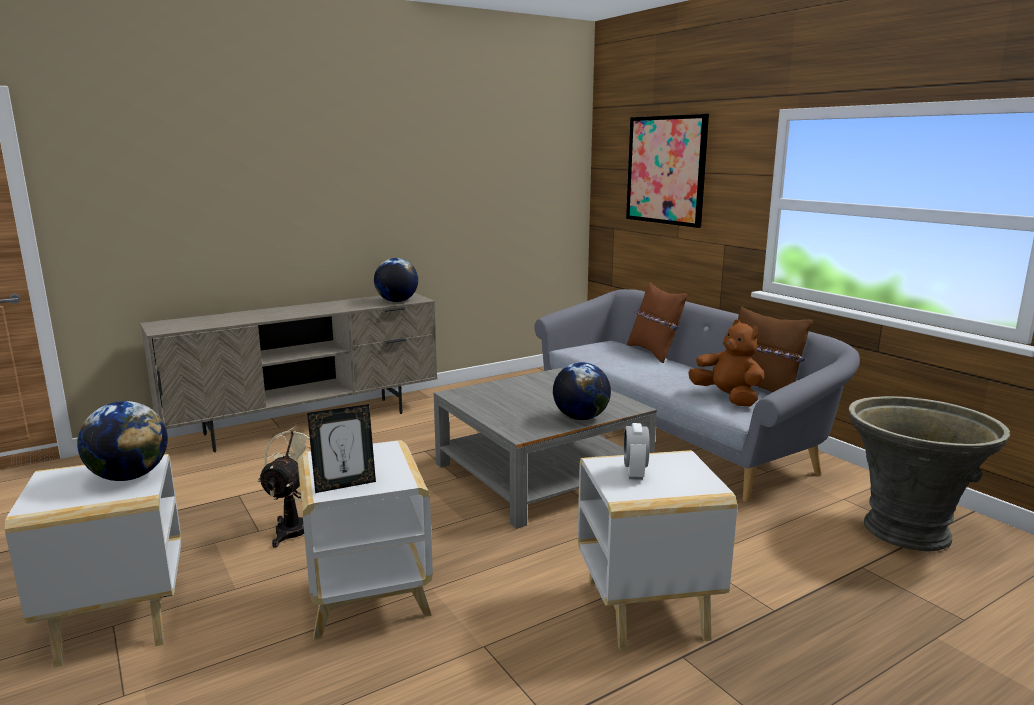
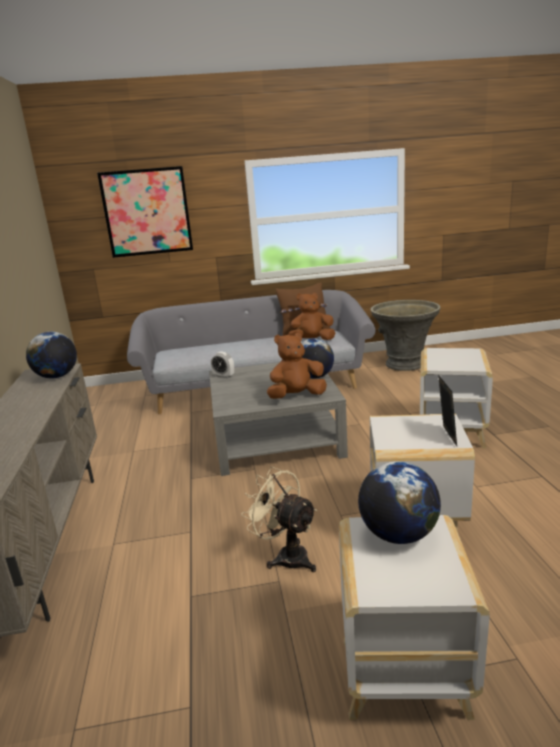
camera: 65 degrees left, 5 degrees up
alarm clock [624,423,650,480] -> alarm clock moved to [211,352,234,378]
brown pillow [627,282,688,363] -> none
none -> brown plush toy [267,333,327,399]

